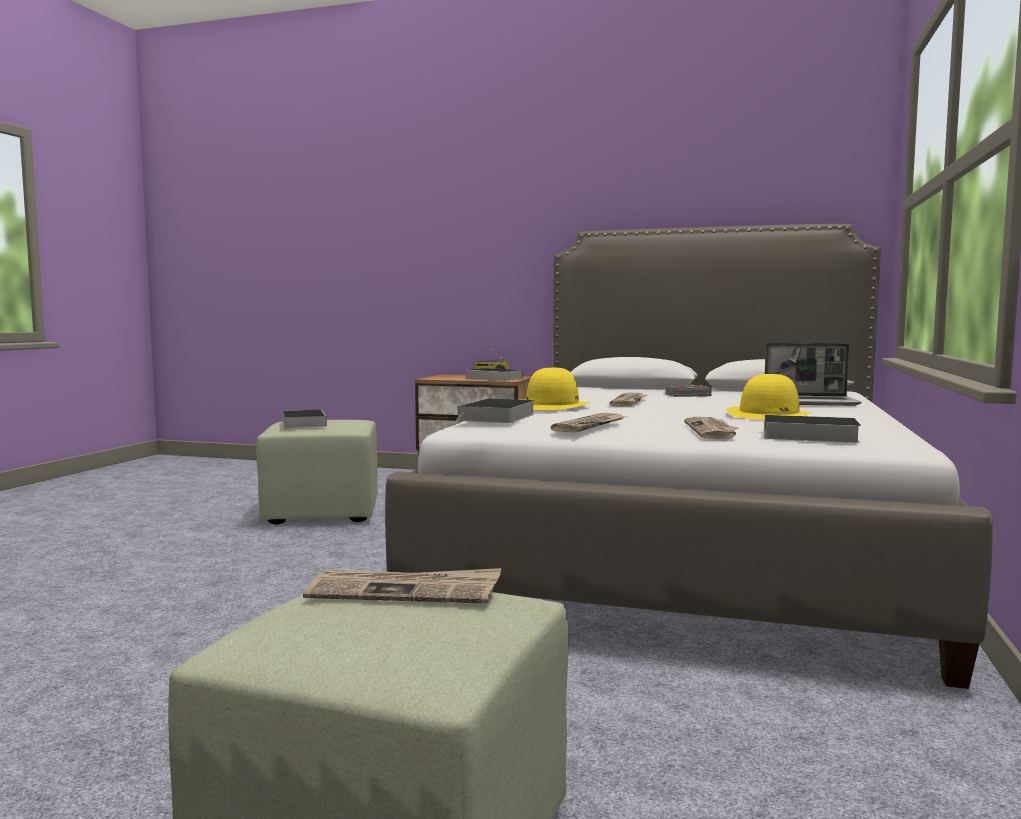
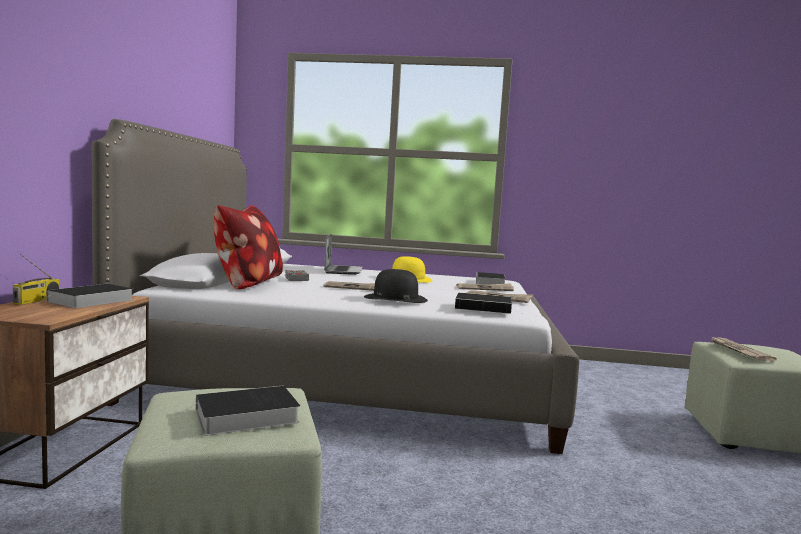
camera: 100 degrees left, 0 degrees up
yellow hat [519,368,590,410] -> black hat [364,269,428,303]
none -> pillow [214,205,283,290]

